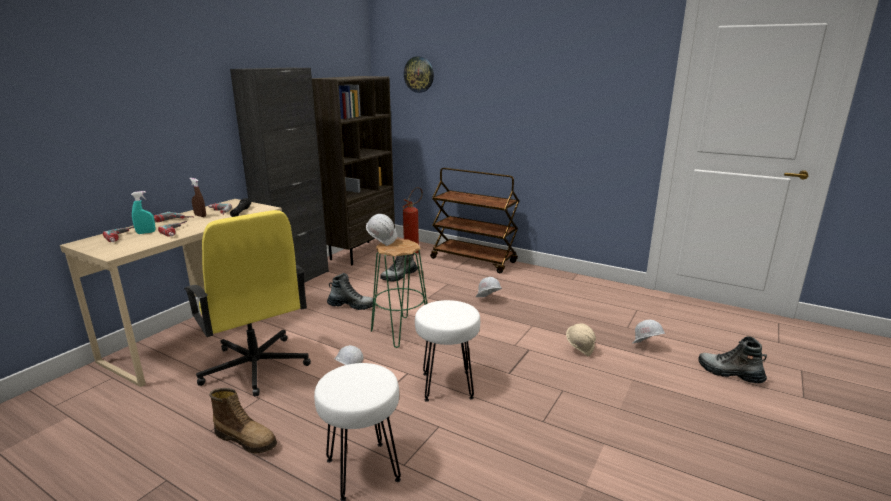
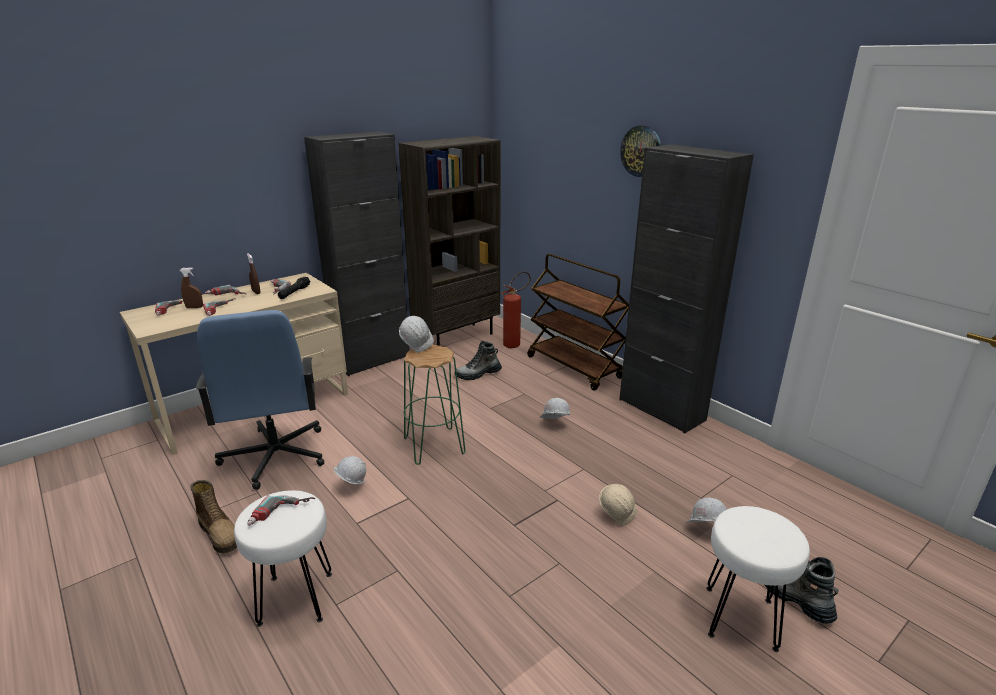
camera: 20 degrees right, 5 degrees up
turquoise spray bottle [131,191,155,234] -> brown spray bottle [179,267,203,308]
yellow office chair [184,210,311,396] -> blue office chair [196,310,324,490]
boot [327,273,373,310] -> none
wall clock [404,56,434,93] -> wall clock moved to [620,125,662,177]
white stool [415,300,480,402] -> white stool moved to [706,506,810,652]
none -> power drill [247,495,315,526]
none -> black cabinet [619,144,754,433]

